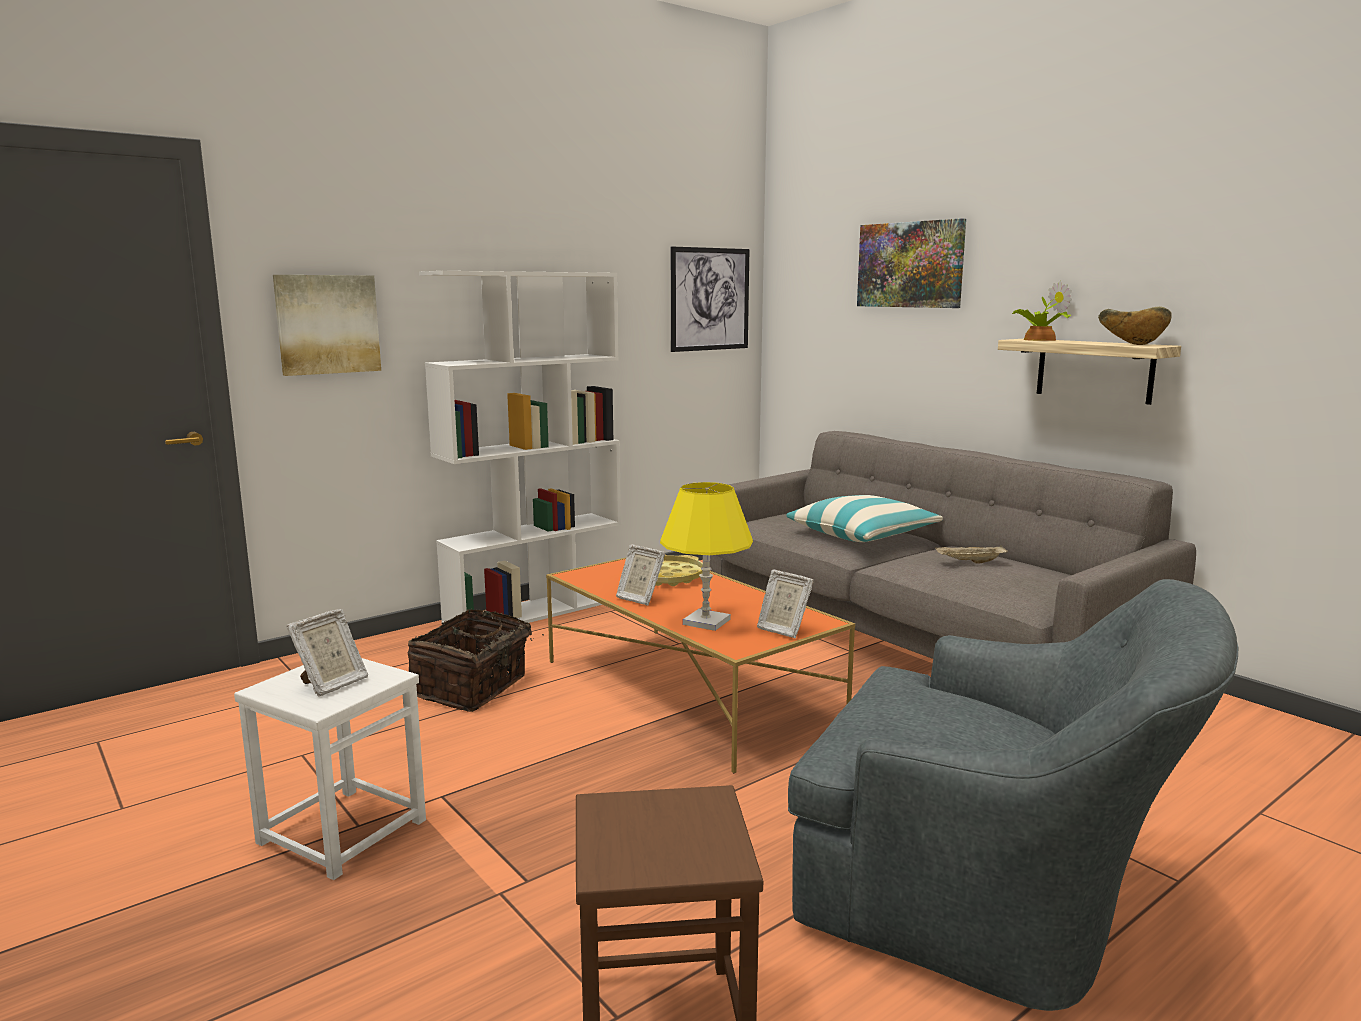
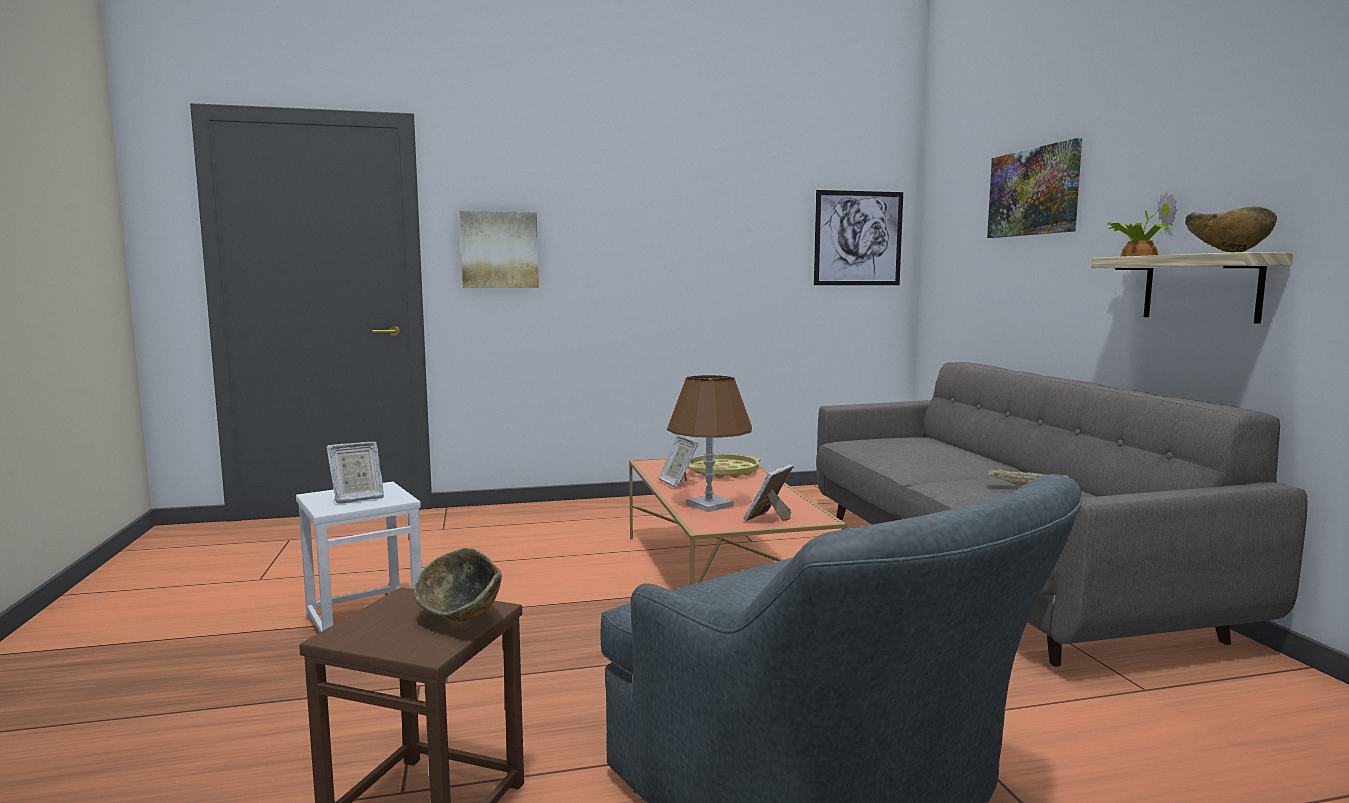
camera: 25 degrees right, 5 degrees down
basket [407,609,544,712] -> none
white bookcase [419,271,621,623] -> none
yellow table lamp [660,482,753,631] -> brown table lamp [667,375,752,512]
picture frame [757,569,814,638] -> picture frame turned 60 degrees clockwise [743,465,794,521]
pillow [786,495,943,542] -> none
none -> bowl [414,548,502,622]

